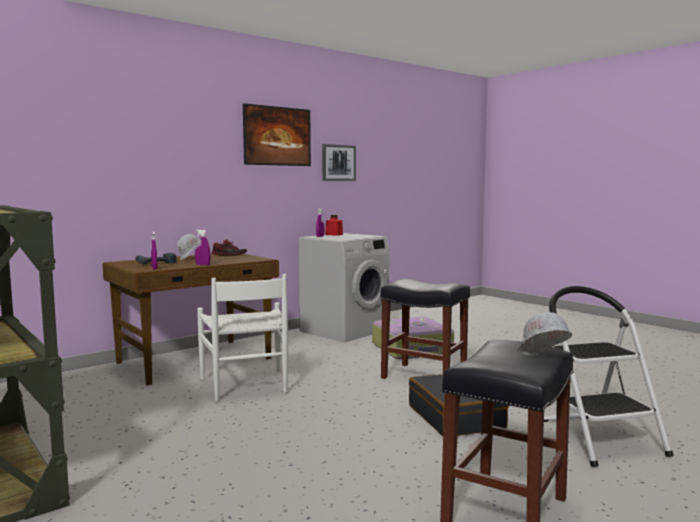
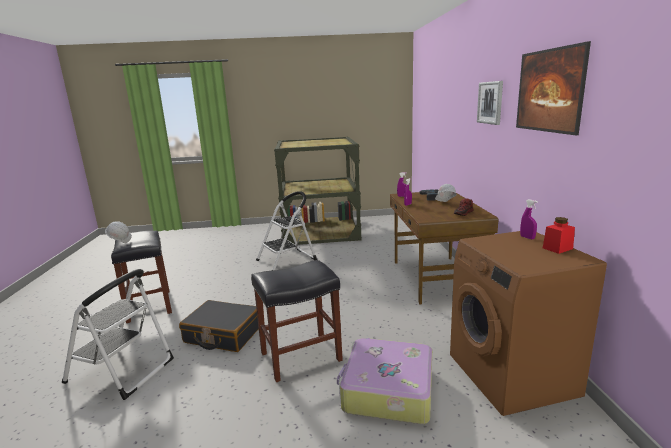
camera: 125 degrees right, 10 degrees up
white chair [197,274,288,401] -> none
white washing machine [299,233,389,342] -> brown washing machine [450,231,607,416]
picture [322,144,356,181] -> picture moved to [477,81,503,125]
none -> step ladder [256,191,317,271]

